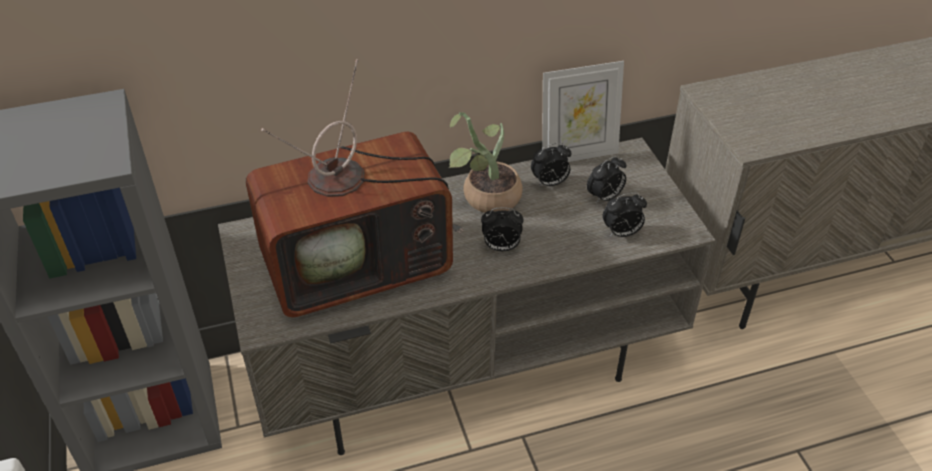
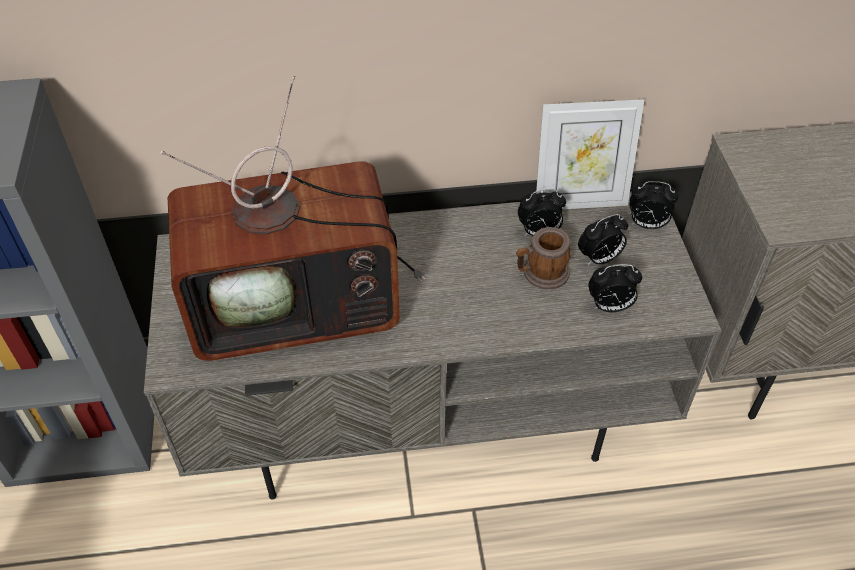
camera: 10 degrees right, 5 degrees up
potted plant [449,112,523,213] -> none
alarm clock [481,208,524,251] -> alarm clock moved to [630,181,678,229]
none -> mug [516,227,571,289]

